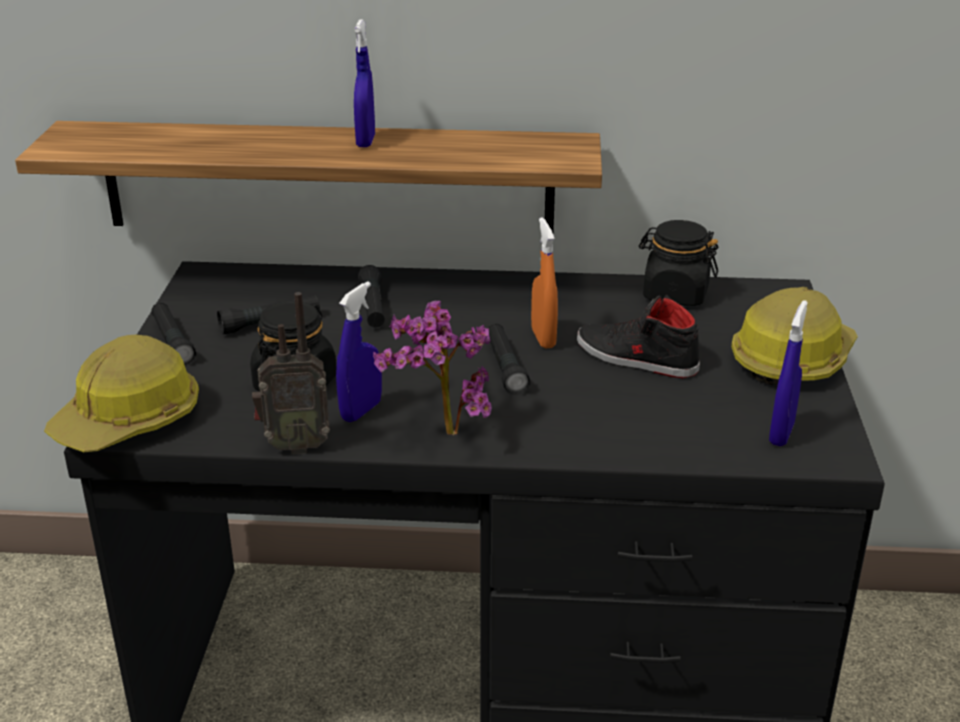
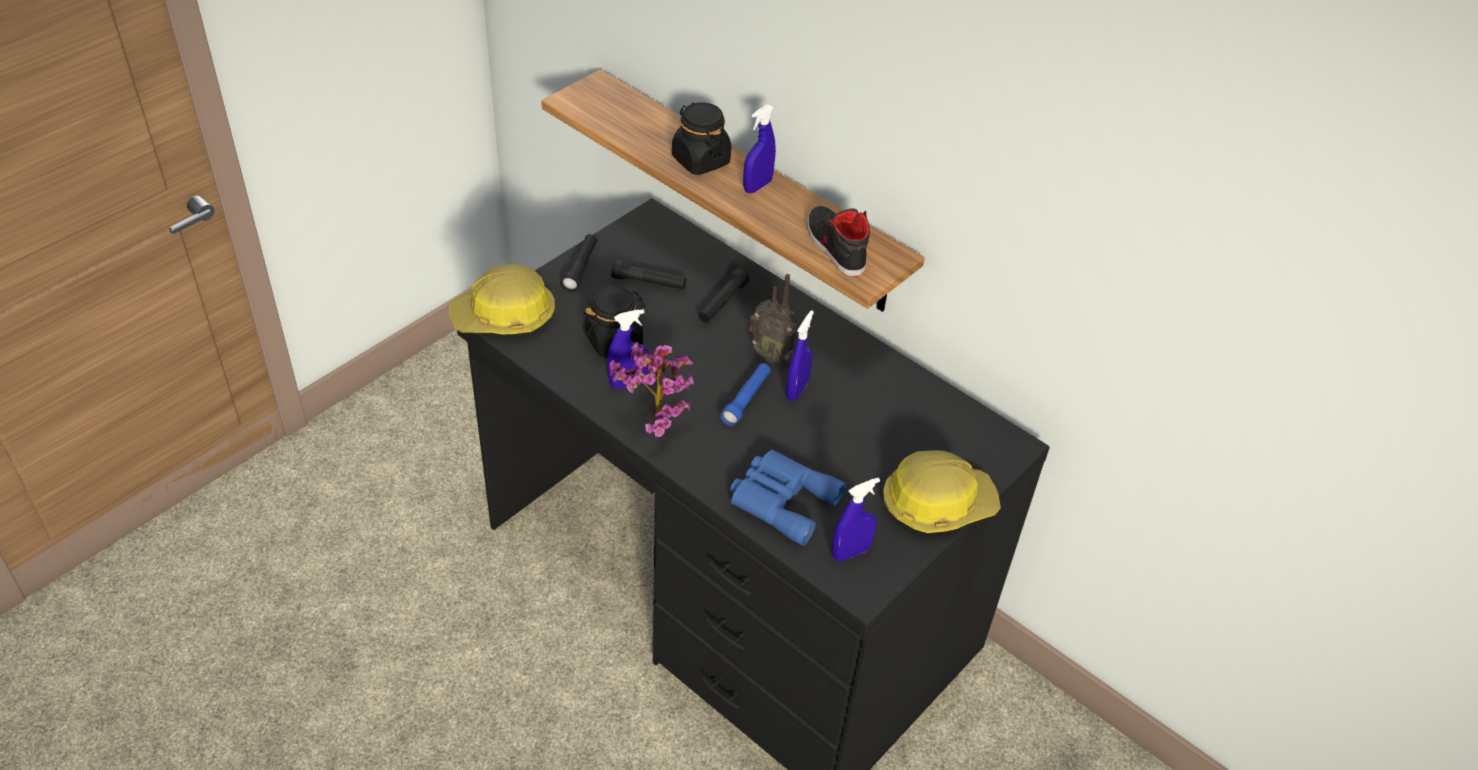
camera: 35 degrees right, 15 degrees up
radio [252,292,330,454] -> radio moved to [750,274,797,364]
black flashlight [487,323,531,395] -> blue flashlight [720,363,771,426]
orange spray bottle [531,217,558,349] -> blue spray bottle [786,310,814,401]
black shoe [577,295,700,378] -> black shoe moved to [807,206,870,277]
black jar [639,220,718,306] -> black jar moved to [672,102,731,175]
none -> blue binoculars [730,450,846,546]

